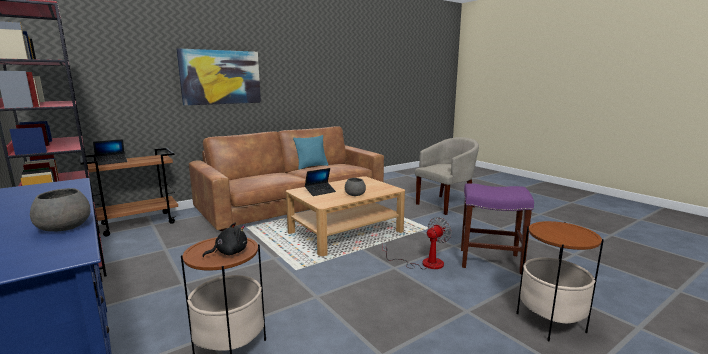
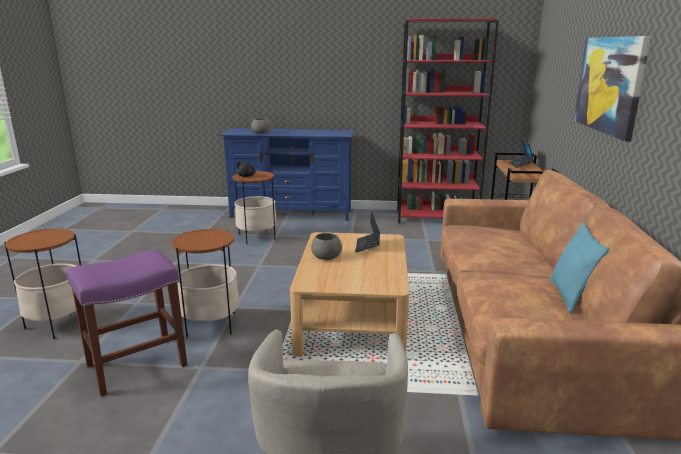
camera: 130 degrees right, 5 degrees up
fan [382,217,452,270] -> side table [172,229,239,338]

